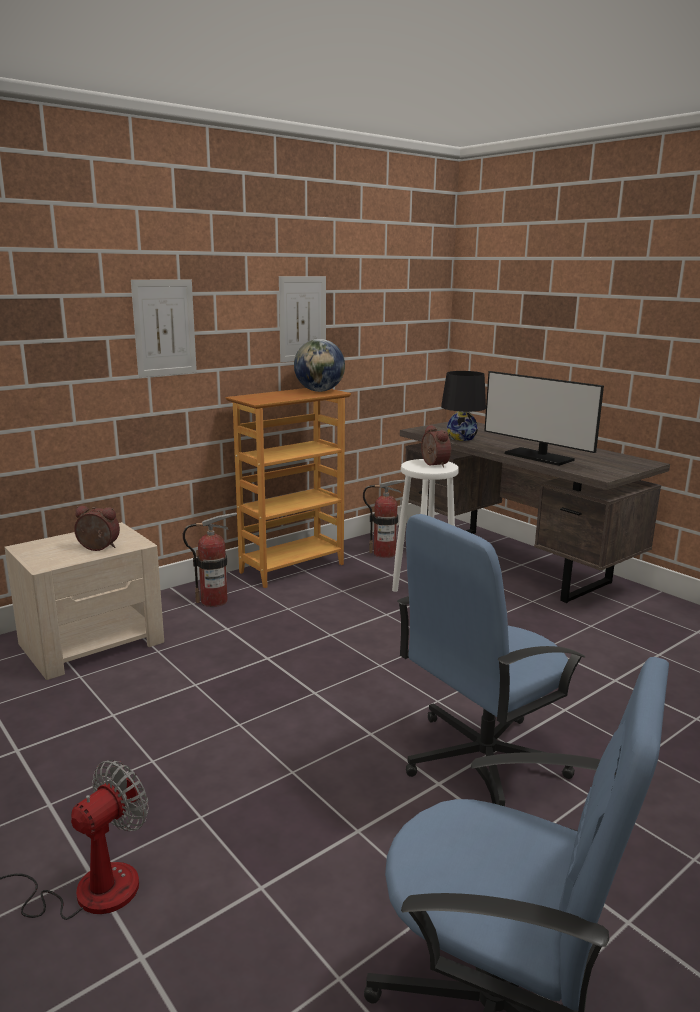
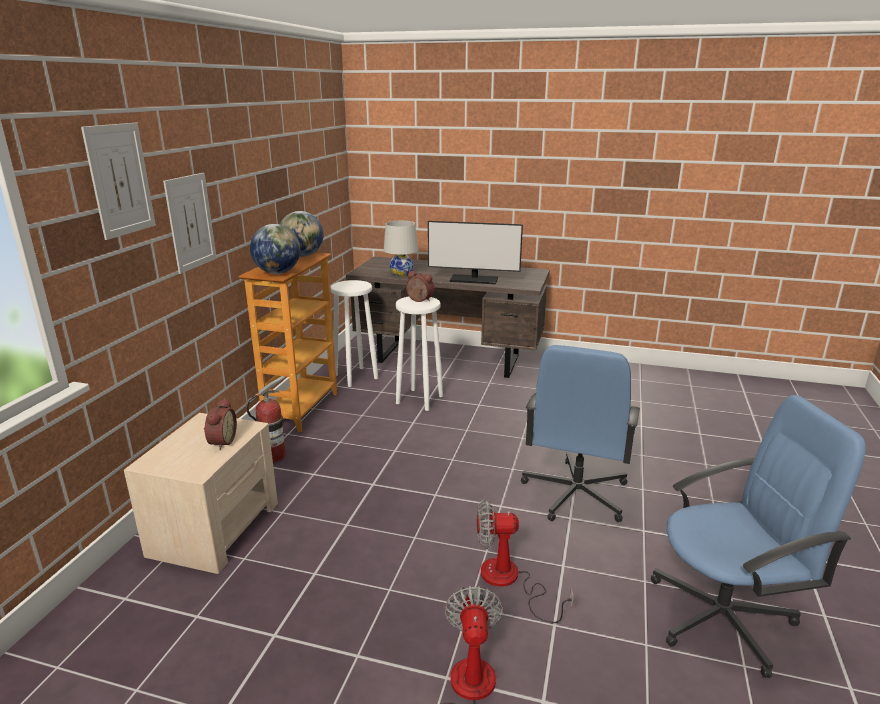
camera: 35 degrees left, 5 degrees up
alarm clock [74,506,120,551] -> alarm clock turned 120 degrees clockwise [204,398,237,450]
picture [279,276,326,363] -> picture moved to [81,123,156,240]
fire extinguisher [363,479,405,558] -> white stool [330,280,378,387]
black table lamp [441,371,486,441] -> white table lamp [384,221,418,277]
none -> globe [250,224,300,274]
none -> fan [477,499,574,623]

